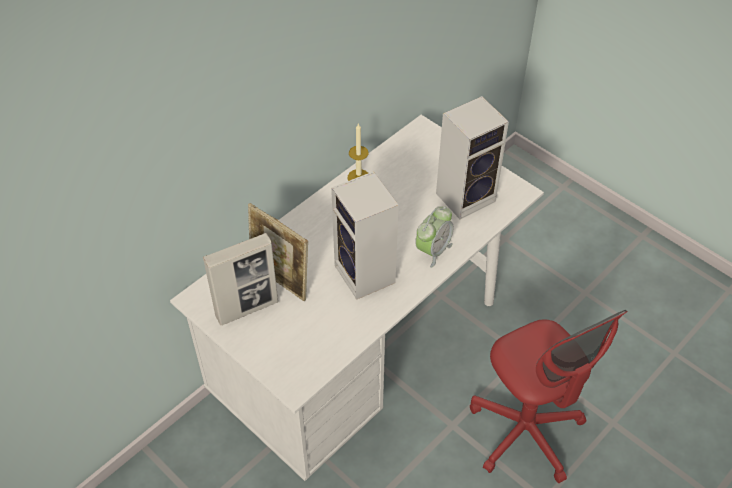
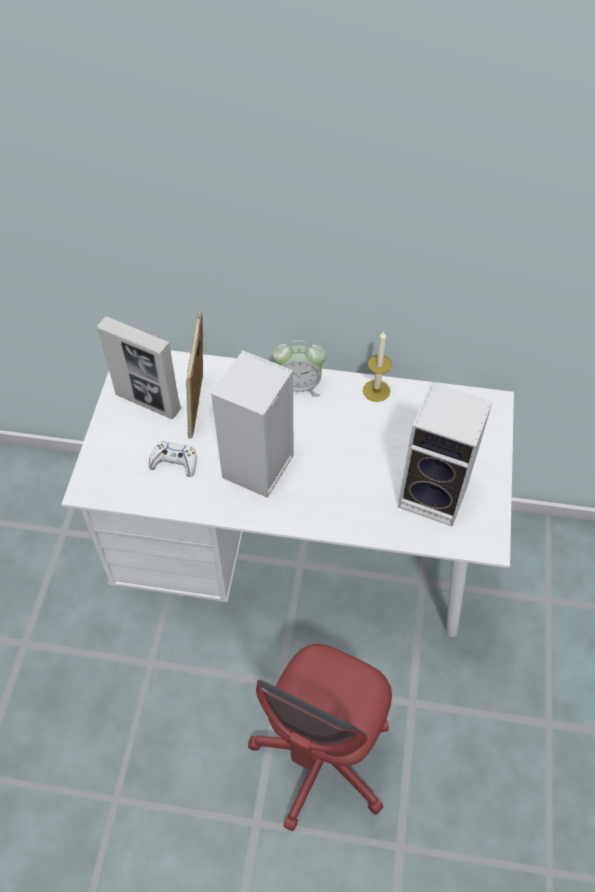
camera: 55 degrees right, 5 degrees up
alarm clock [416,206,454,268] -> alarm clock moved to [272,340,326,397]
none -> white game controller [149,441,197,477]

